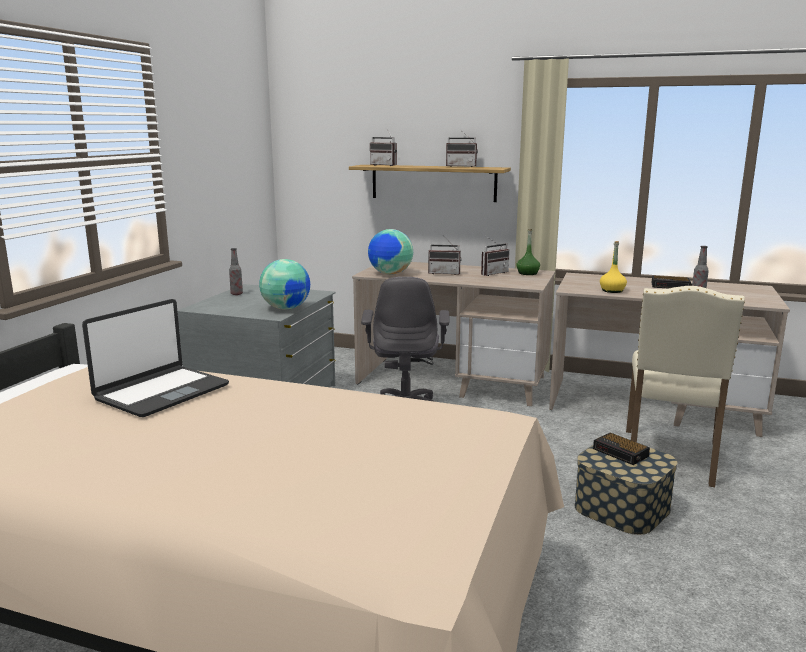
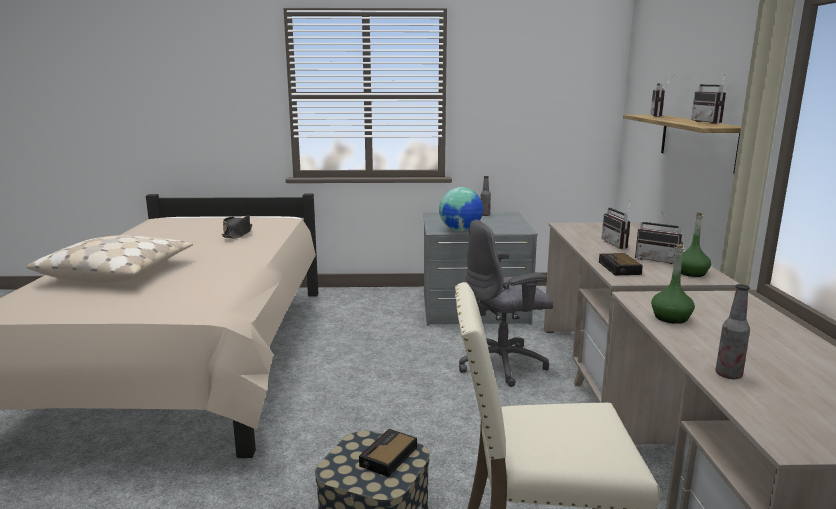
camera: 70 degrees right, 0 degrees up
laptop [82,299,229,417] -> black hat [222,215,252,238]
globe [368,229,413,275] -> none
yellow bottle [600,241,627,293] -> green bottle [651,244,695,324]
alarm clock [652,276,692,288] -> alarm clock moved to [599,253,643,275]
none -> beige pillow [26,235,193,283]

